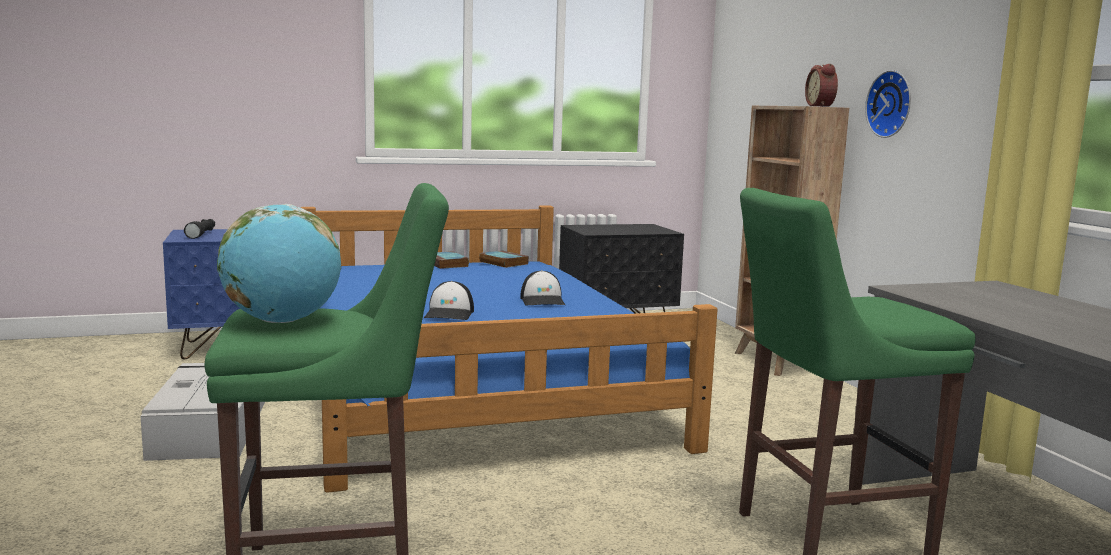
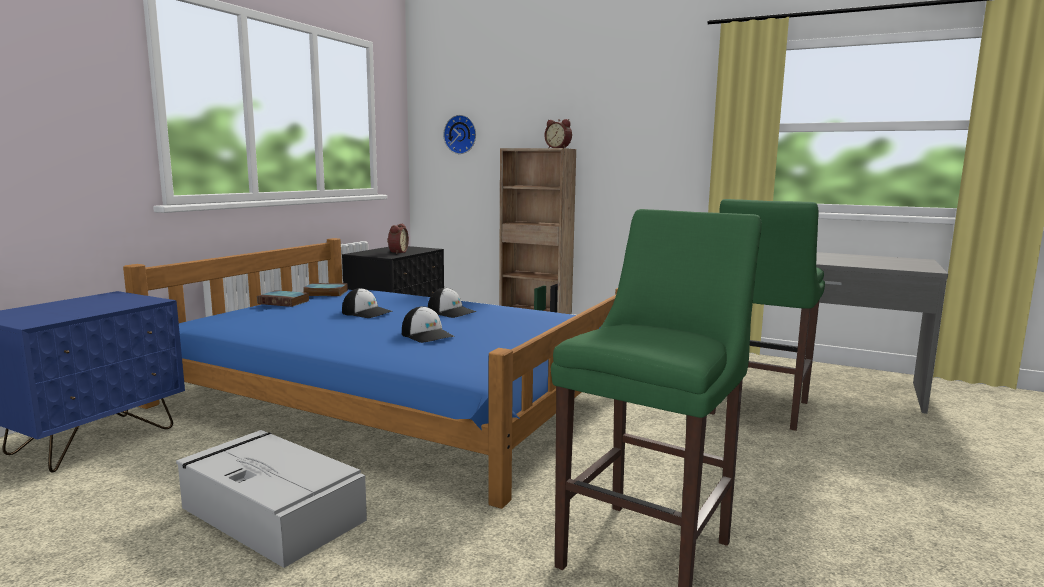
camera: 45 degrees left, 0 degrees up
black flashlight [184,219,215,239] -> none
globe [217,204,341,323] -> none
wall clock [865,70,911,138] -> wall clock moved to [443,115,476,154]
none -> cap [342,288,393,318]
none -> alarm clock [387,223,409,254]

